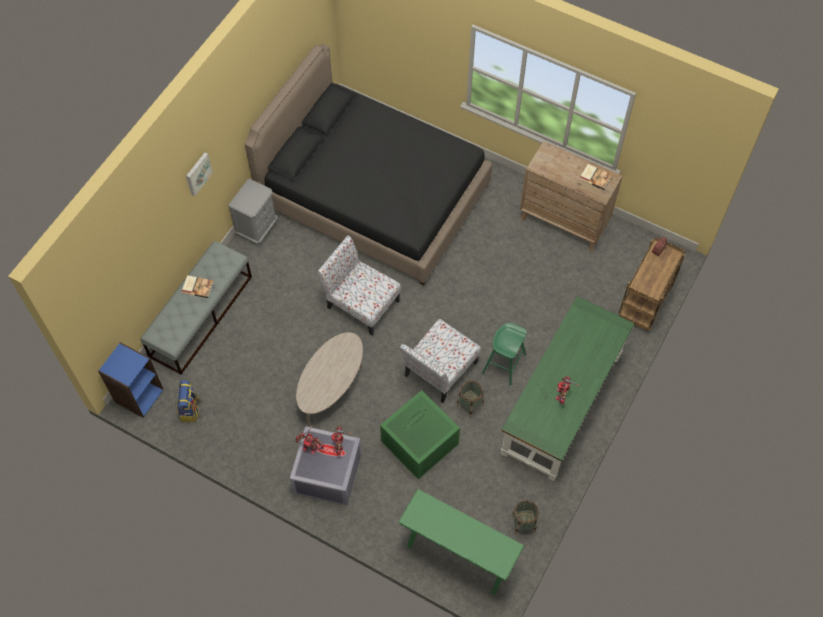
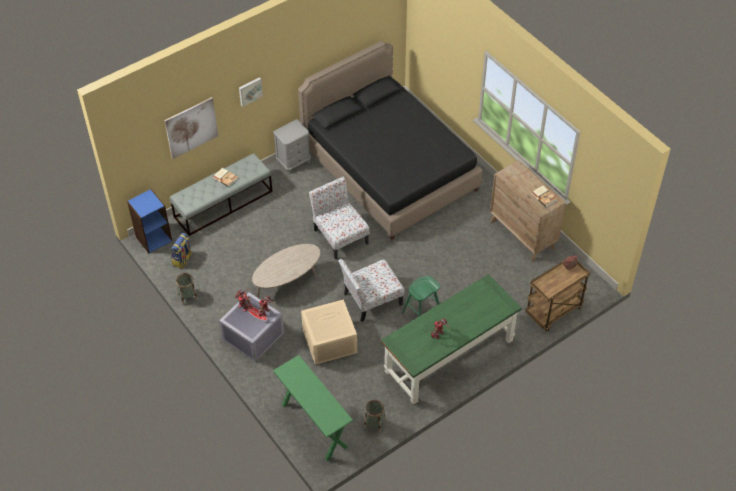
camera: 25 degrees right, 10 degrees down
green storage box [380,390,460,479] -> beige storage box [301,299,357,365]
basket [456,381,484,418] -> basket moved to [176,273,198,305]
none -> picture [164,97,218,159]

